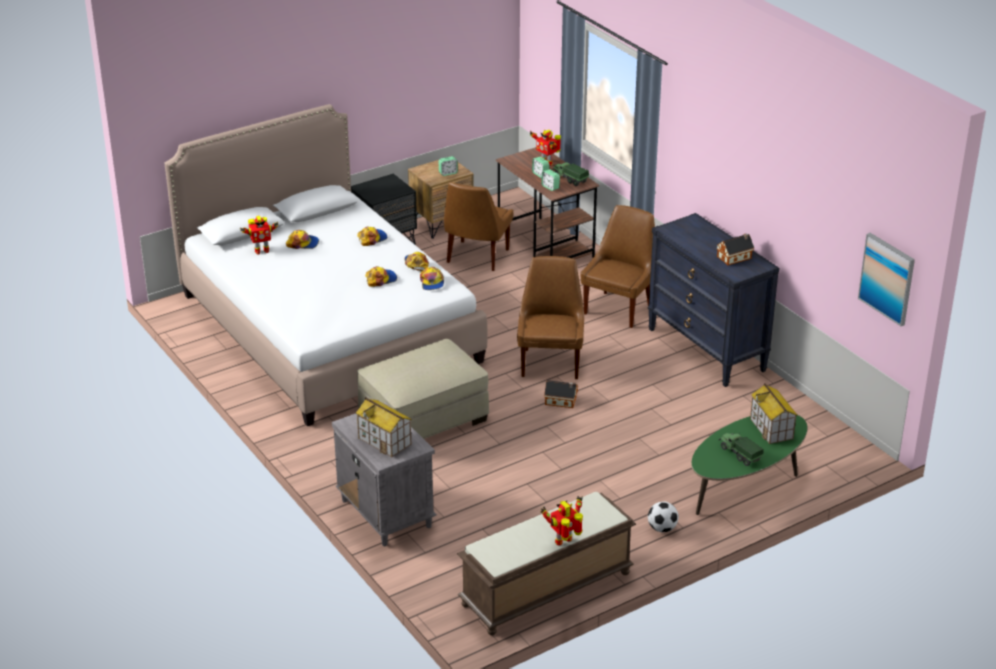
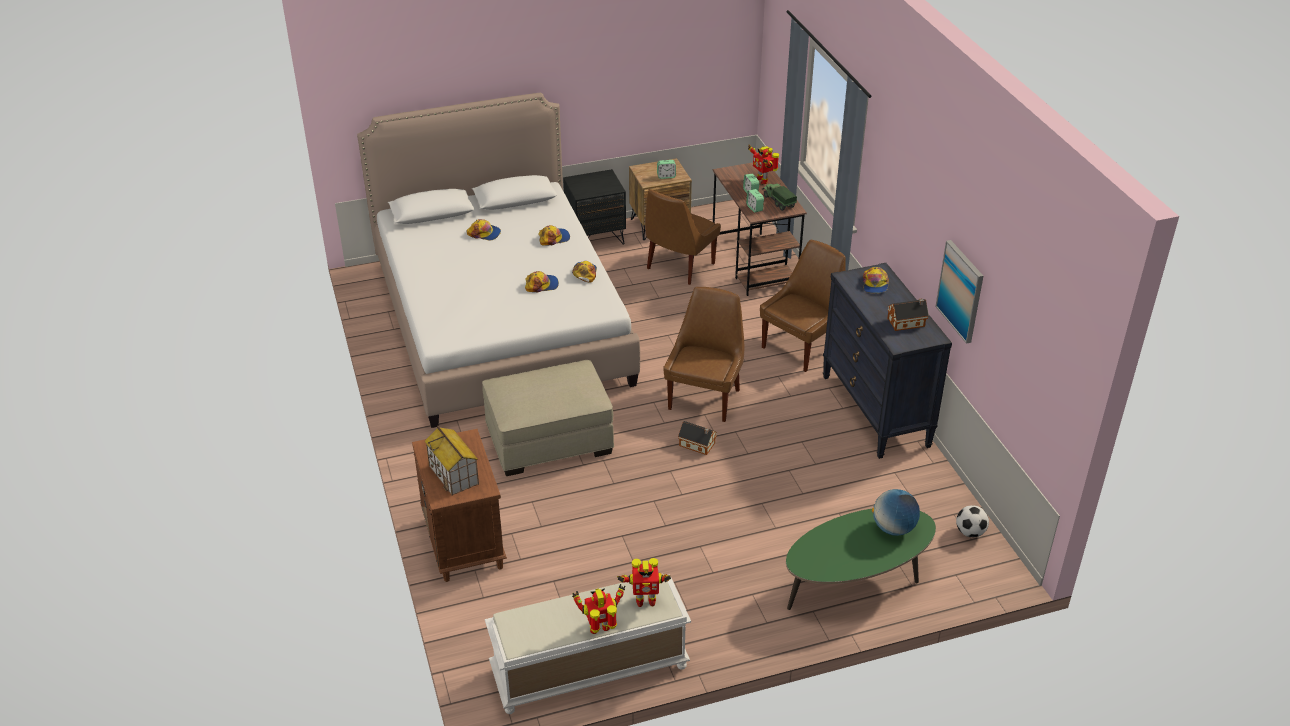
camera: 15 degrees right, 5 degrees up
toy robot [240,216,279,254] -> toy robot moved to [617,558,671,607]
grey nightstand [332,402,437,546] -> brown nightstand [412,429,507,582]
cap [420,267,444,290] -> cap moved to [863,267,889,293]
brown bench [457,492,636,635] -> white bench [485,574,691,714]
football [648,501,679,532] -> football moved to [956,505,989,537]
toy truck [719,433,764,466] -> none
toy house [750,383,797,444] -> globe [872,489,920,536]
picture [858,233,915,326] -> picture moved to [935,240,983,344]

